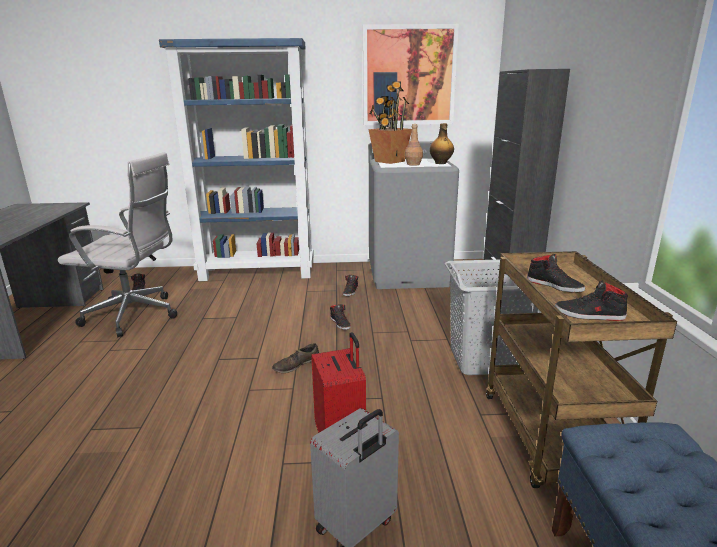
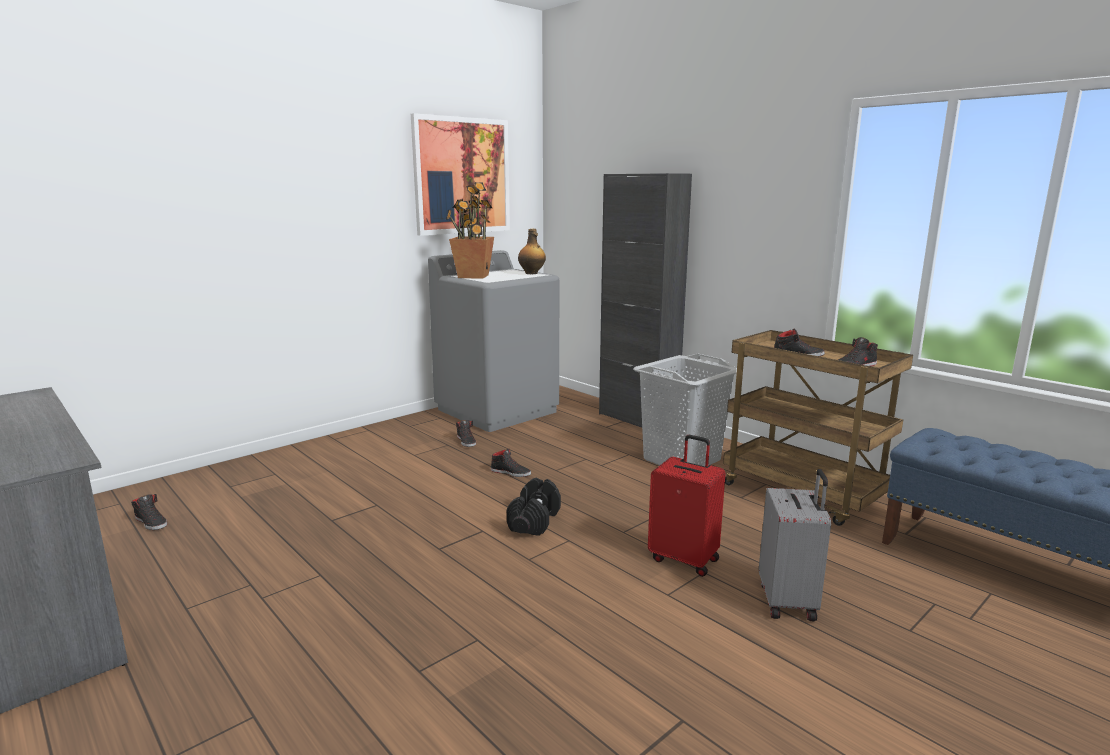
camera: 40 degrees left, 5 degrees down
white office chair [58,152,177,337] -> none
blue bookcase [159,38,314,281] -> none
brown shoe [272,343,319,373] -> black dumbbell [507,478,561,536]
brown bottle [405,124,423,166] -> none

